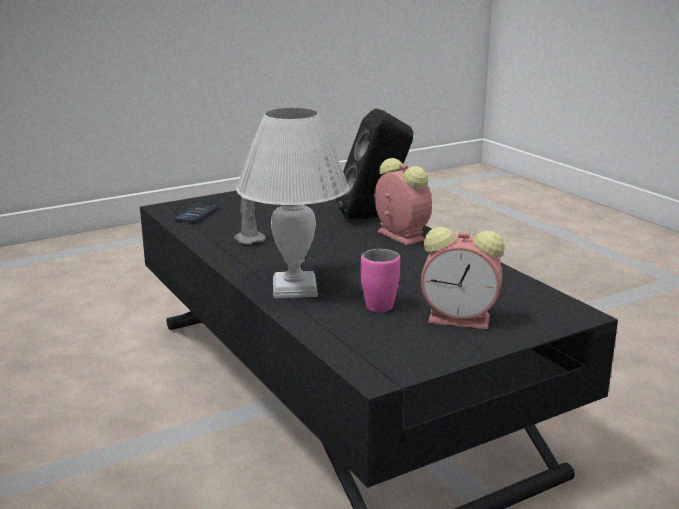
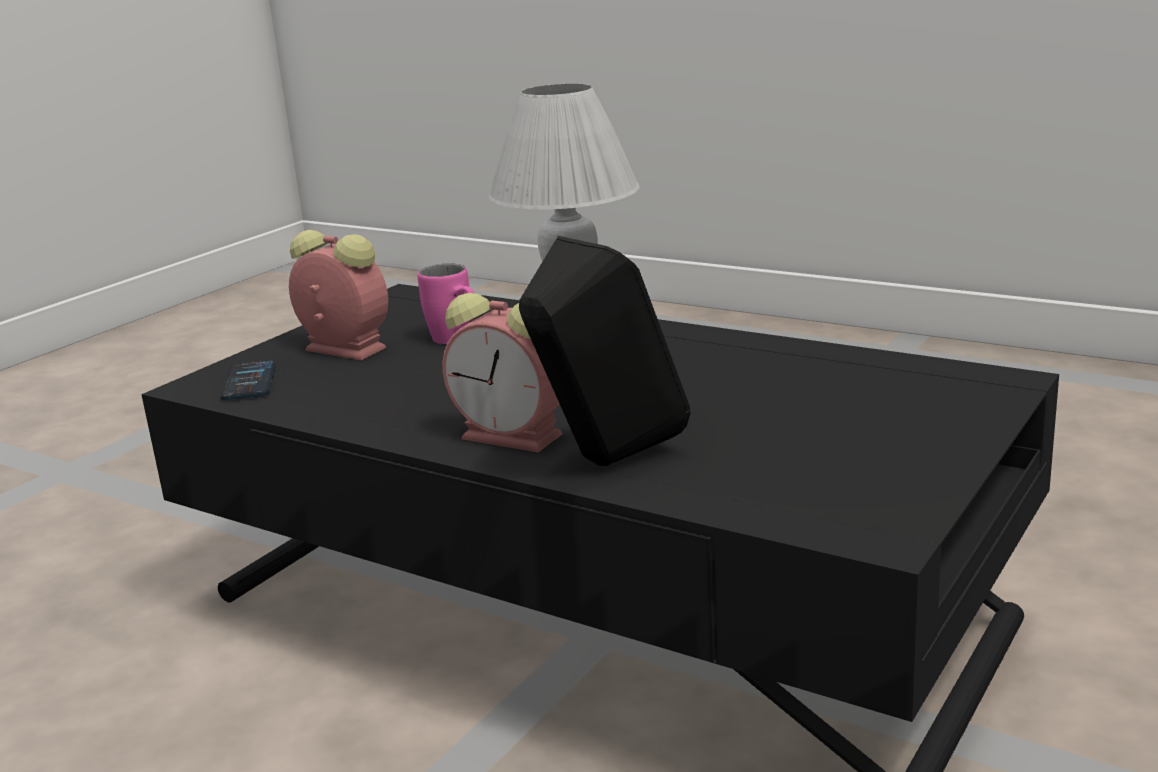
camera: 155 degrees right, 0 degrees up
phone [174,203,218,223] -> phone moved to [220,360,276,400]
grey candle [234,197,265,244] -> none
alarm clock [421,227,505,329] -> alarm clock turned 45 degrees clockwise [289,230,388,360]

